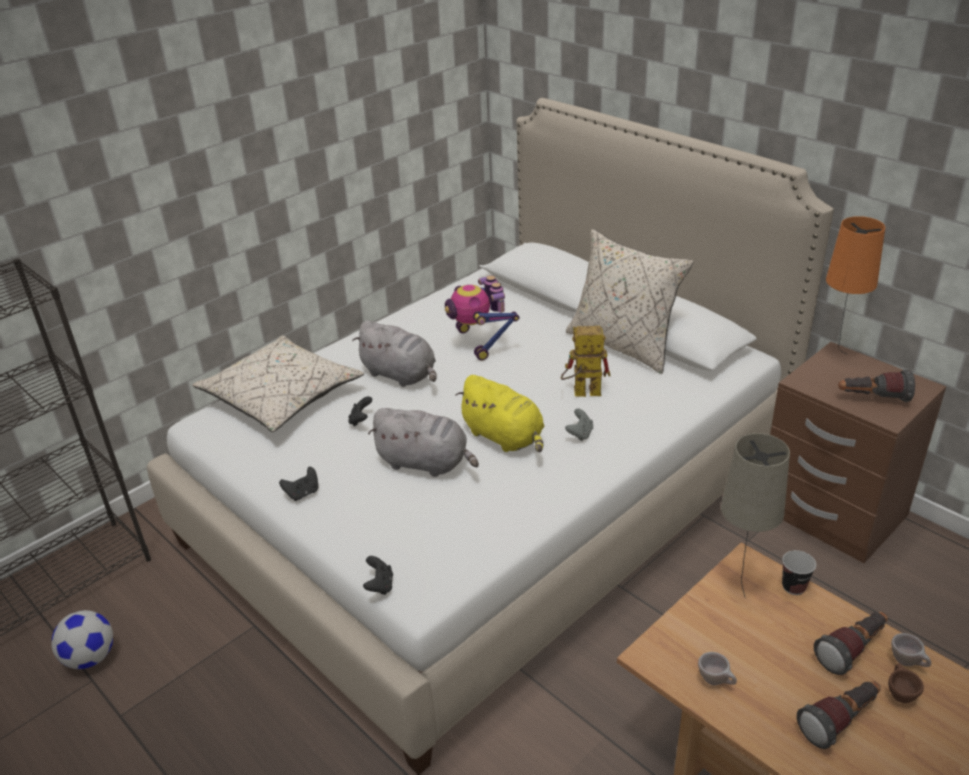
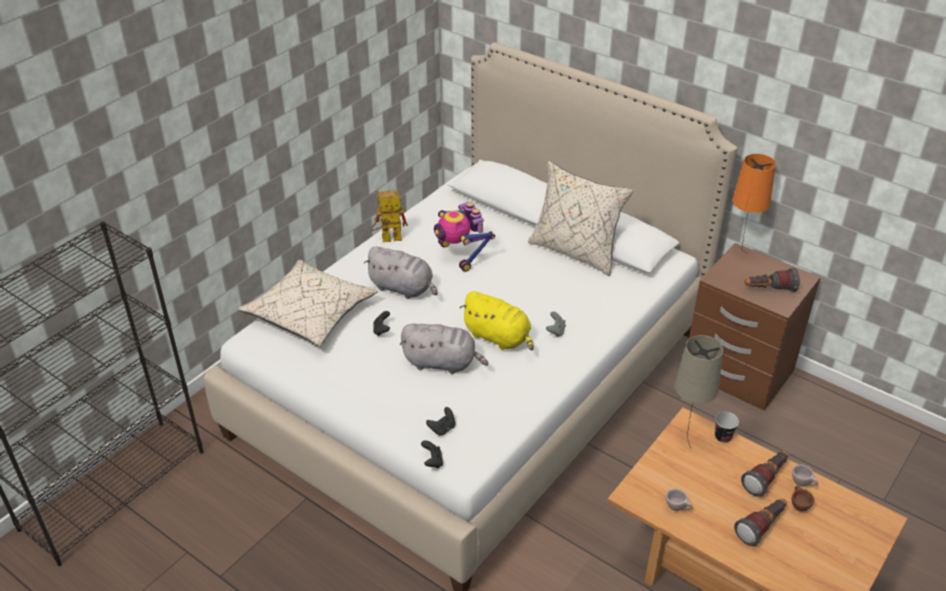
camera: 10 degrees left, 5 degrees up
football [52,610,113,669] -> none
black game controller [279,467,318,501] -> black game controller moved to [426,407,456,436]
toy robot [561,326,611,397] -> toy robot moved to [371,190,408,242]

